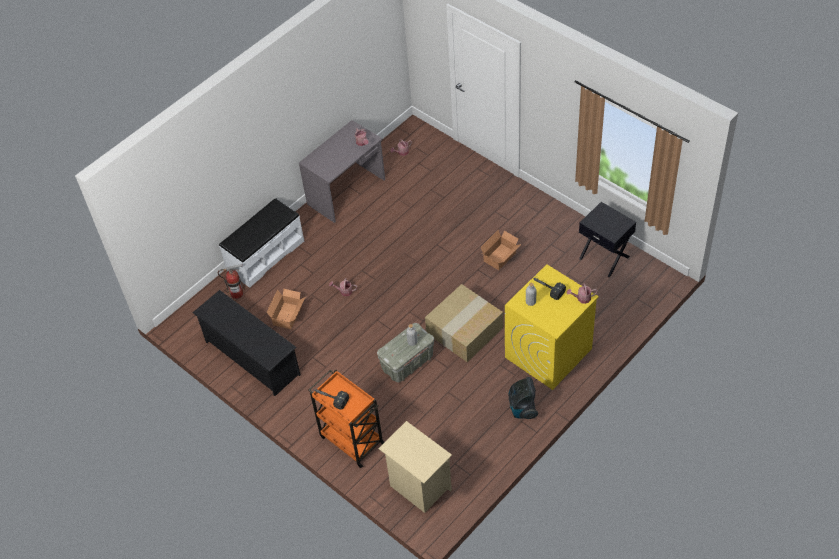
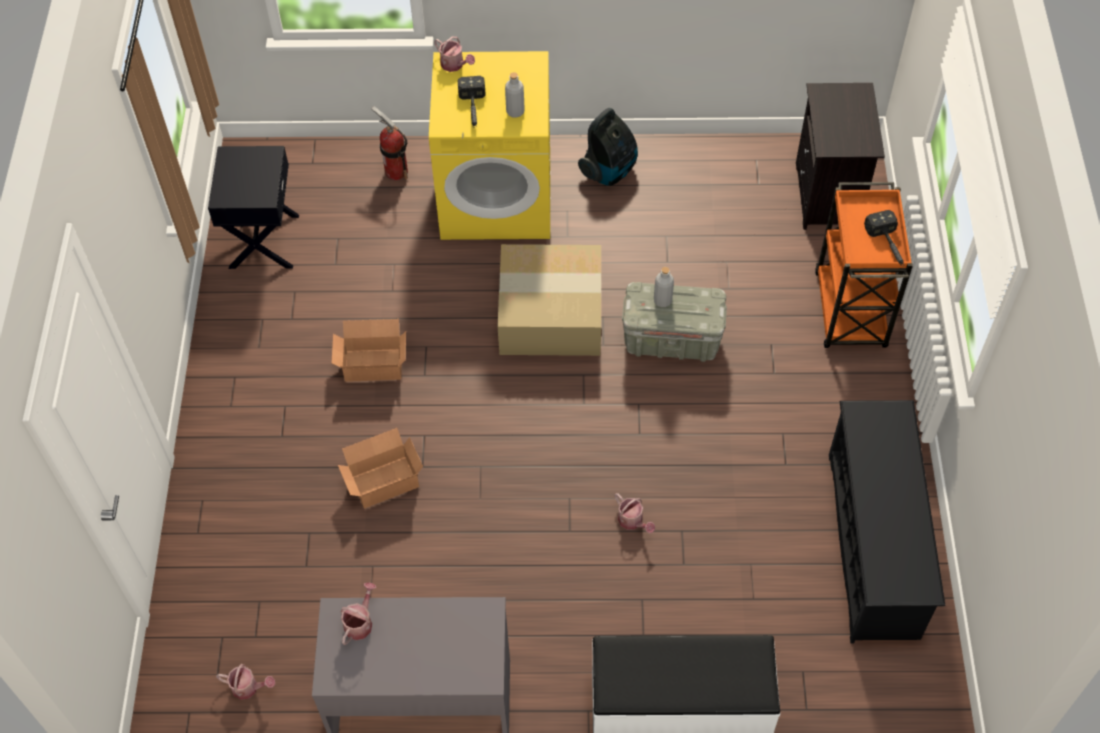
camera: 135 degrees left, 5 degrees up
fire extinguisher [218,264,243,299] -> fire extinguisher moved to [371,106,408,180]
cardboard box [266,289,305,329] -> cardboard box moved to [338,428,423,508]
beige nightstand [379,421,452,513] -> black nightstand [796,83,885,230]

